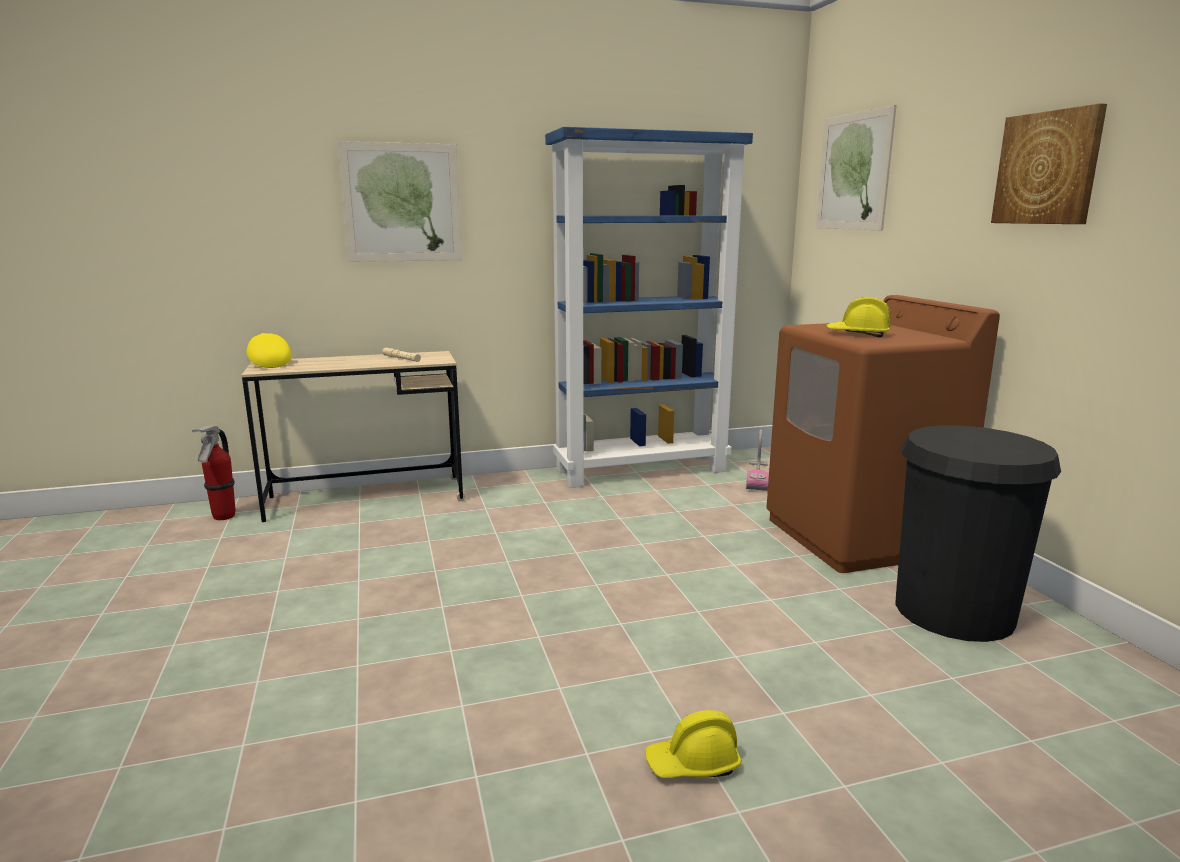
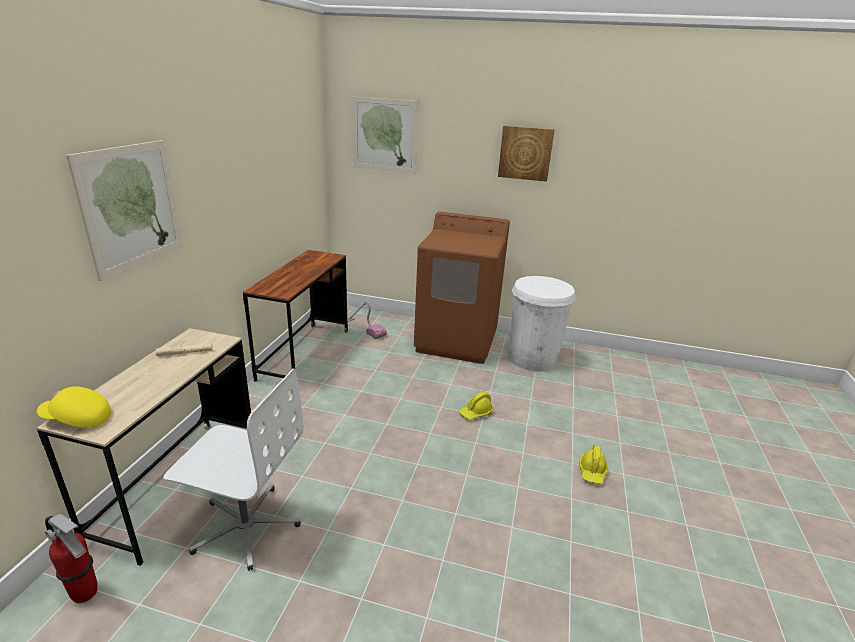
camera: 60 degrees left, 10 degrees up
blue bookcase [545,127,753,488] -> brown desk [243,250,348,382]
yellow hard hat [826,297,890,338] -> yellow hard hat moved to [459,392,494,420]
black trash can [895,425,1061,642] -> white trash can [508,276,576,372]
none -> white office chair [163,369,304,571]

